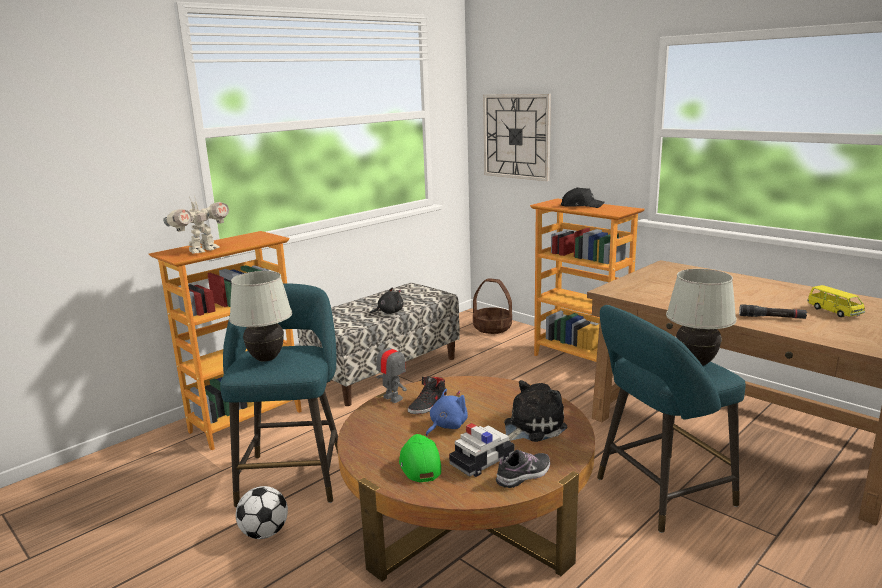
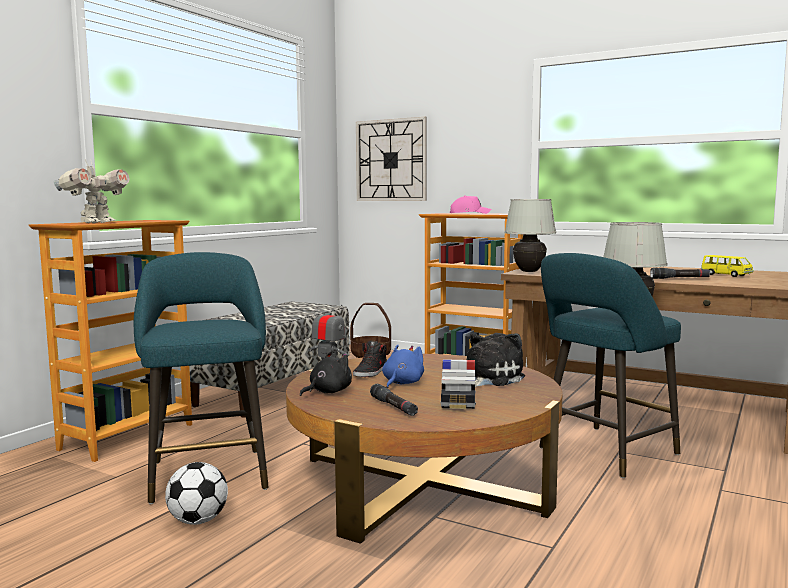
camera: 15 degrees left, 10 degrees down
white table lamp [229,271,292,362] -> white table lamp moved to [504,199,556,272]
black plush toy [369,287,404,315] -> black plush toy moved to [300,351,352,396]
green cap [399,434,441,482] -> black flashlight [370,384,418,416]
toy car [449,423,514,477] -> toy car turned 150 degrees clockwise [440,359,476,409]
shoe [496,450,550,488] -> none
black cap [561,187,605,208] -> pink cap [450,195,491,214]

